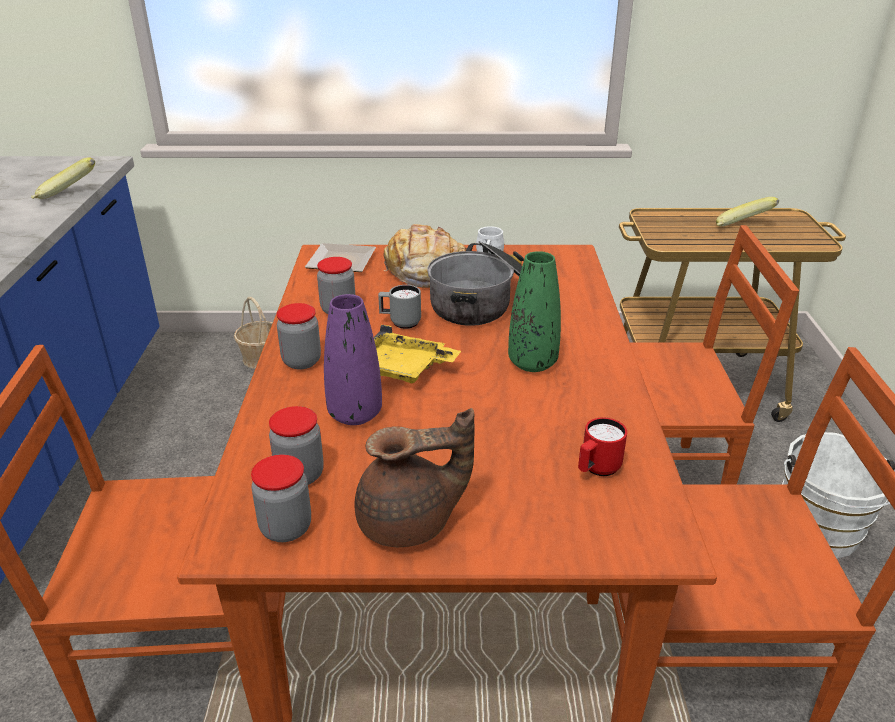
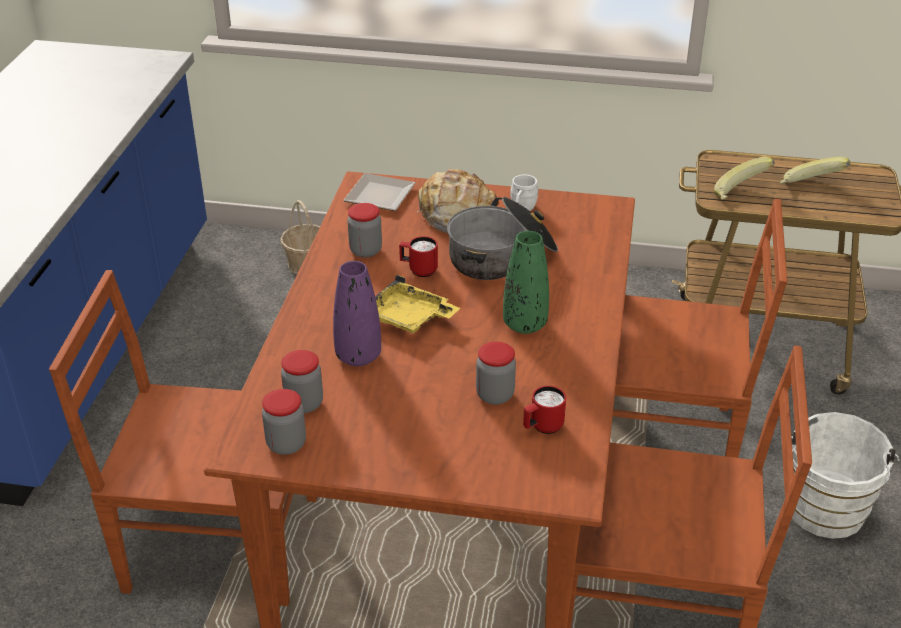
camera: 10 degrees right, 5 degrees up
banana [31,157,95,199] -> banana moved to [714,157,775,200]
jar [277,303,321,369] -> jar moved to [476,342,516,405]
brown teapot [355,408,475,547] -> none
grey mug [378,285,421,329] -> red mug [399,236,438,277]

